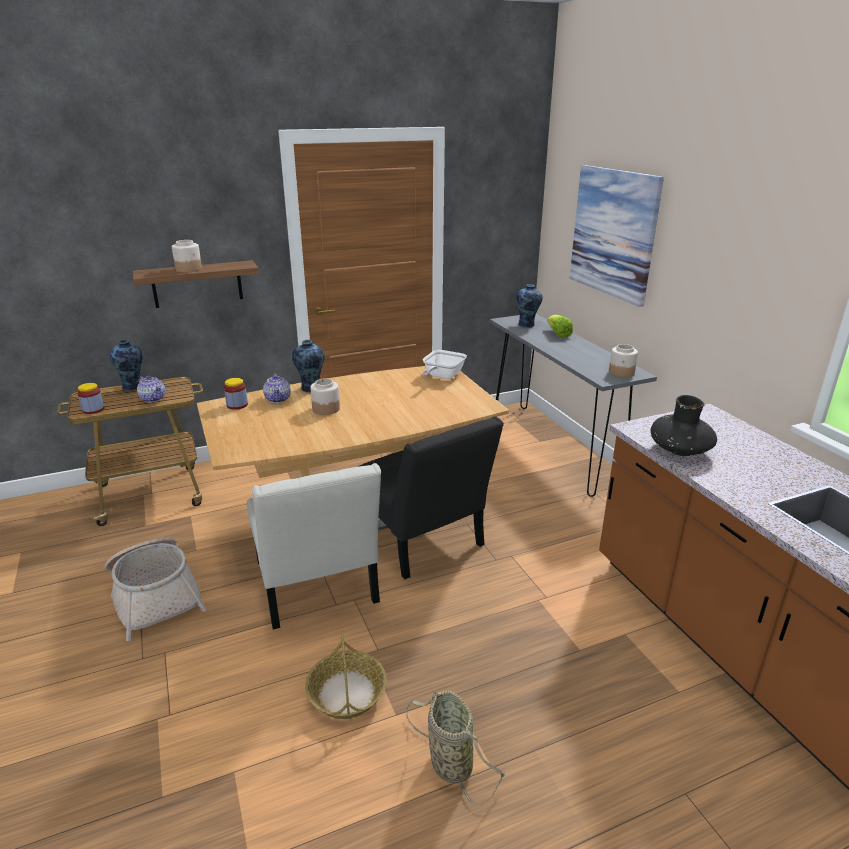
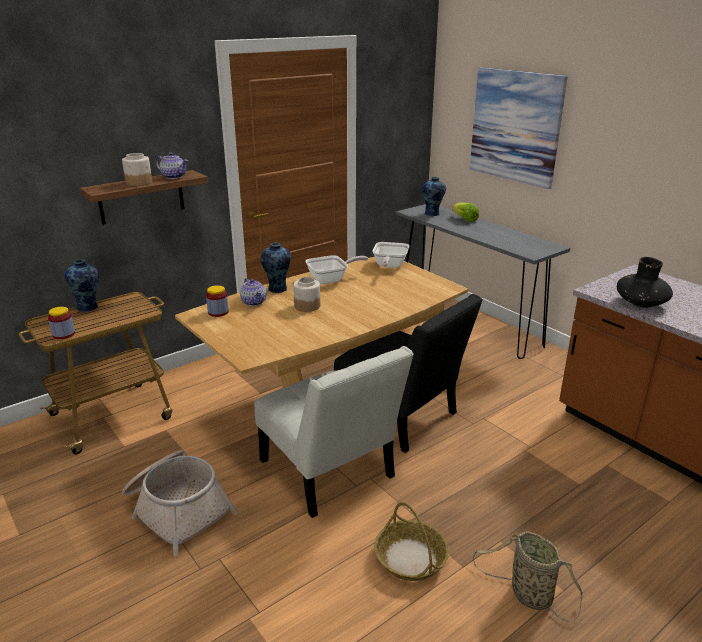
camera: 15 degrees left, 0 degrees up
teapot [137,375,165,403] -> teapot moved to [156,152,188,179]
jar [609,344,638,377] -> none
none -> frying pan [305,255,368,284]

